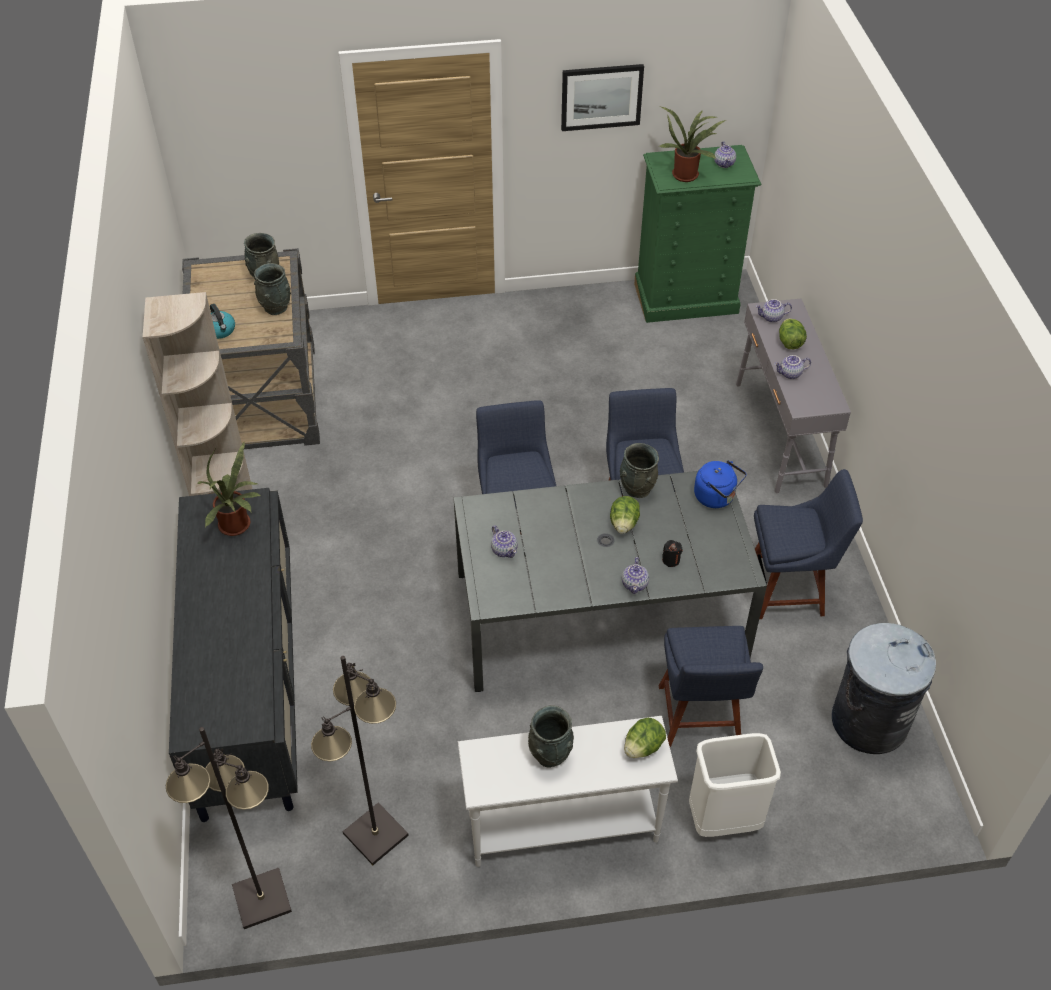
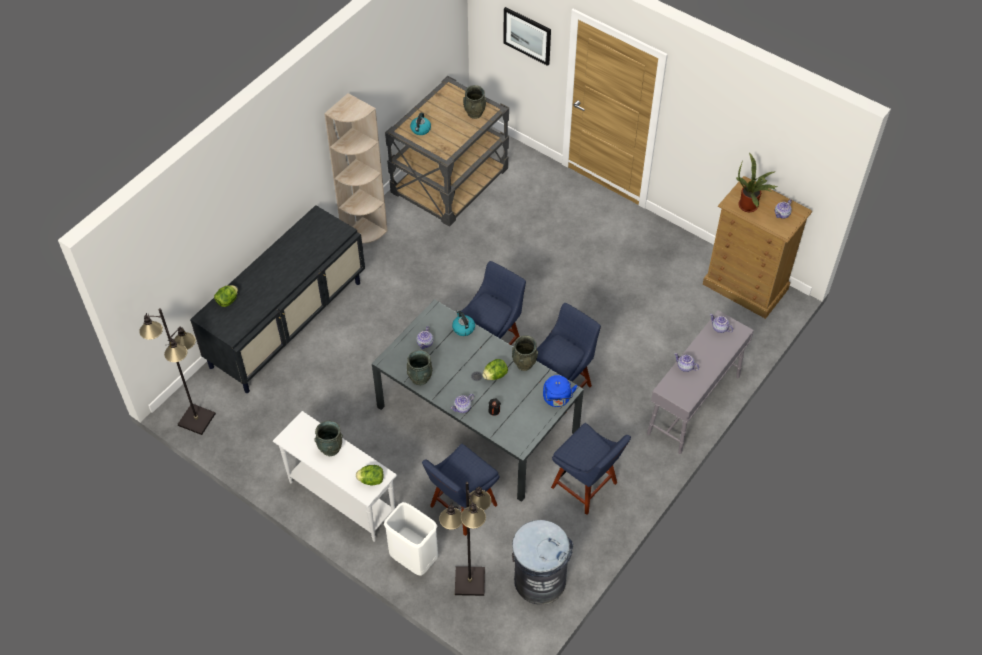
camera: 45 degrees right, 5 degrees up
potted plant [198,443,262,536] -> none
grey vase [254,263,291,315] -> grey vase moved to [407,350,432,385]
black floor lamp [311,656,409,865] -> black floor lamp moved to [439,482,492,596]
picture [561,64,644,131] -> picture moved to [503,7,551,66]
green dresser [634,145,761,323] -> brown dresser [703,176,812,319]
lettuce [779,318,807,349] -> lettuce moved to [214,285,238,307]
none -> kettle [452,310,475,336]

